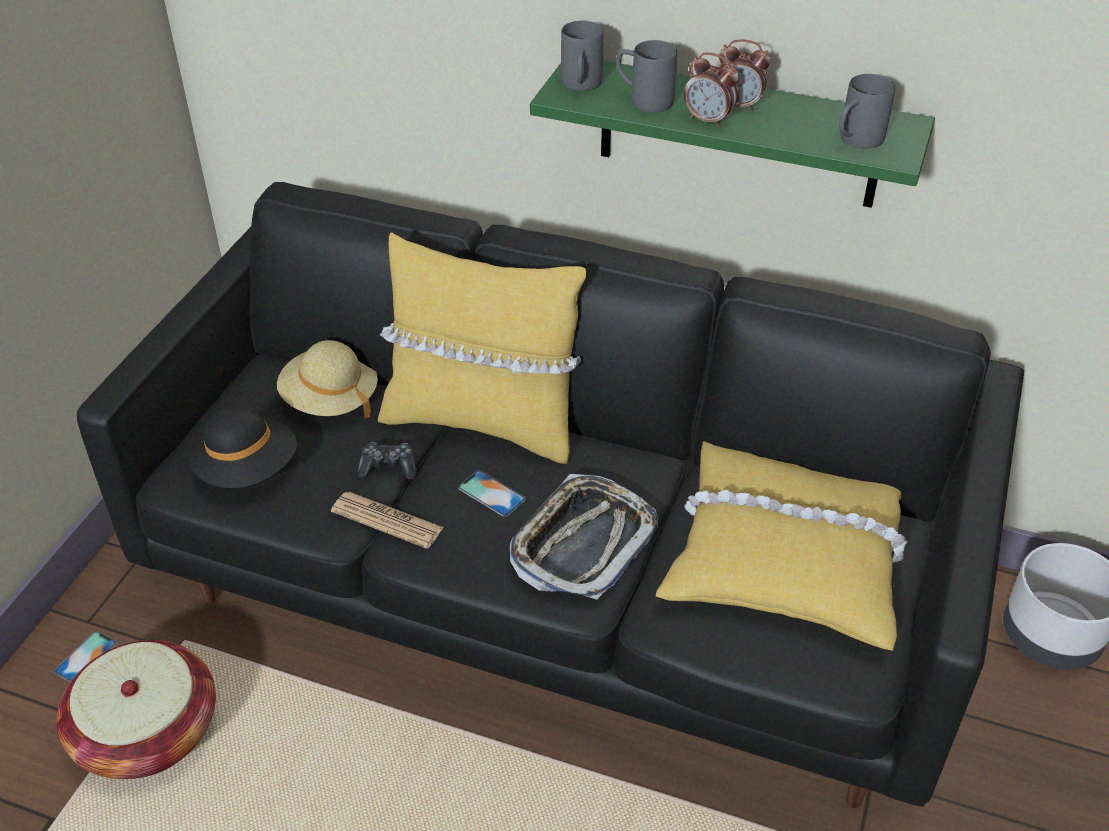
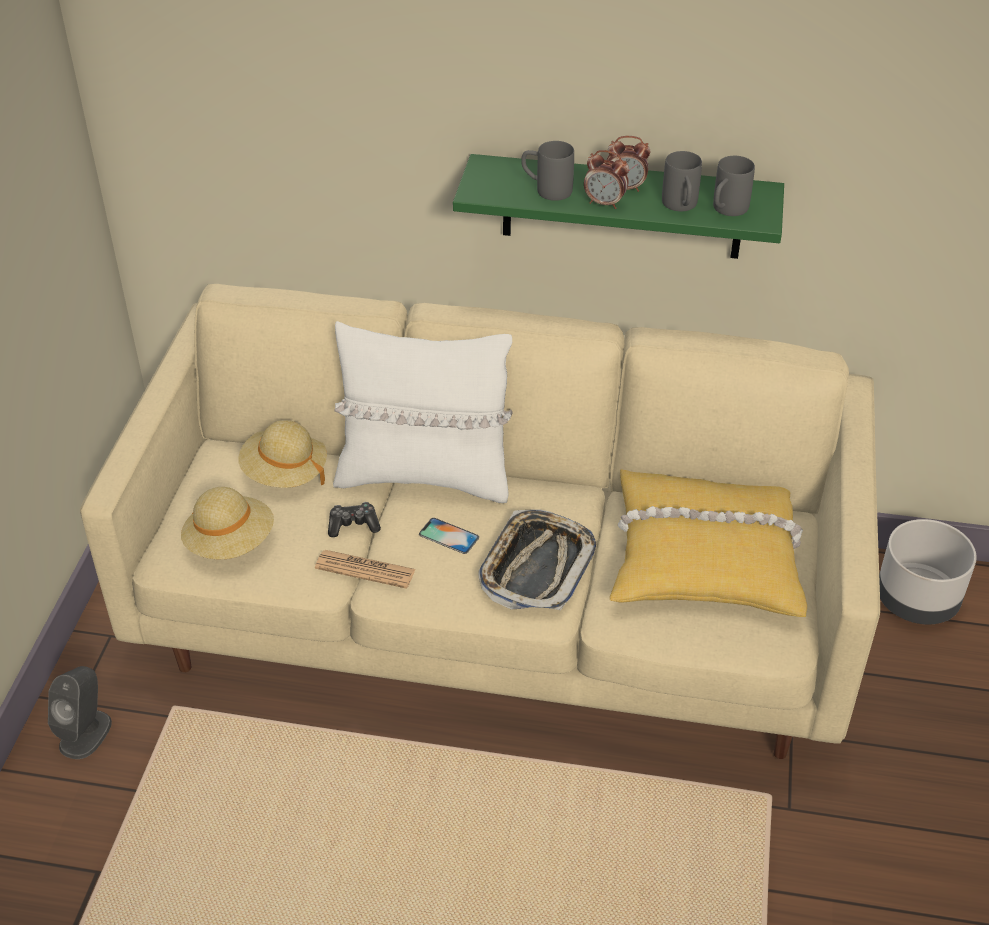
camera: 10 degrees left, 0 degrees up
phone [54,631,117,682] -> grey speaker [48,666,112,759]
basket [57,640,216,779] -> none
black sofa [77,182,1024,808] -> beige sofa [80,284,880,759]
black hat [190,406,297,488] -> beige hat [181,487,274,559]
yellow pillow [378,232,586,464] -> white pillow [333,321,513,503]
grey mug [561,21,604,91] -> grey mug moved to [662,151,702,211]

